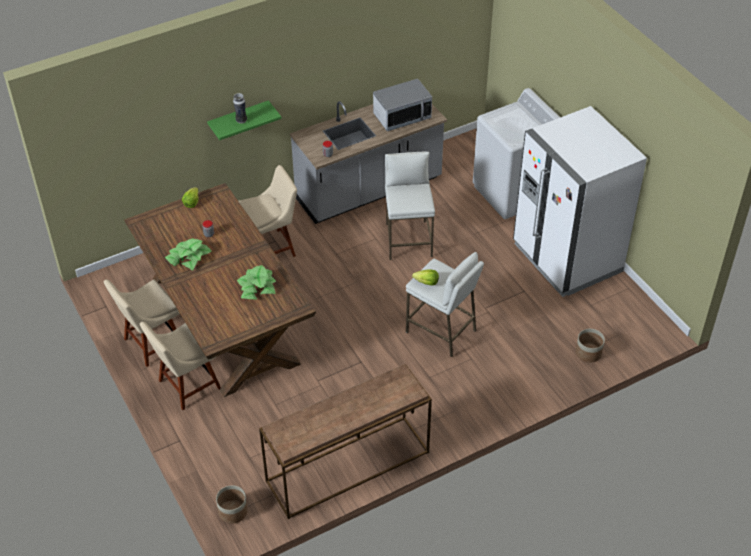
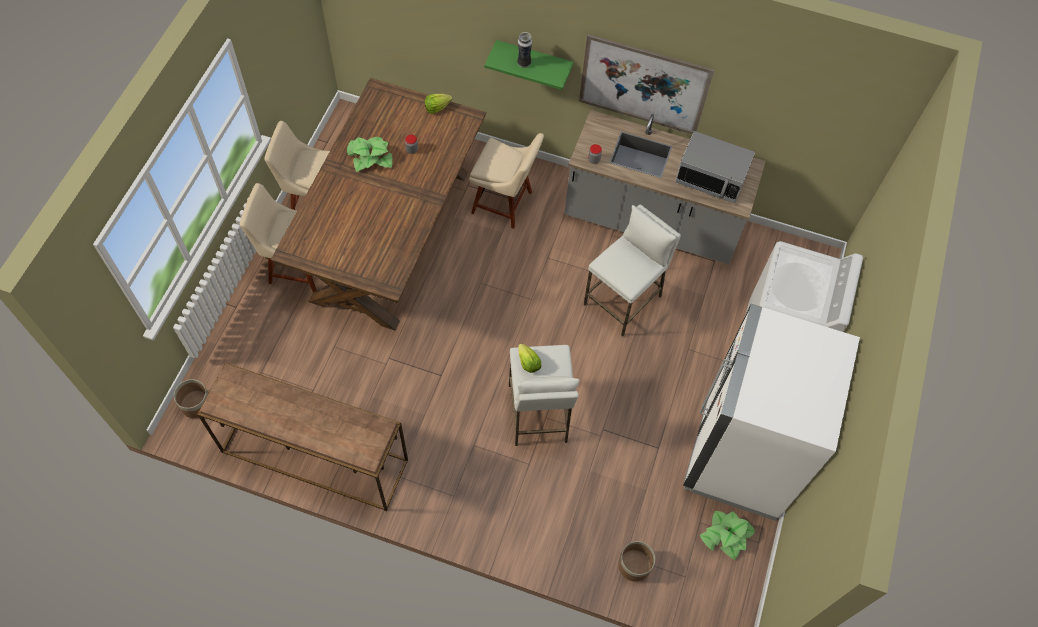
camera: 45 degrees right, 15 degrees up
potted plant [237,265,276,300] -> potted plant moved to [700,511,755,560]
none -> picture [579,34,714,134]

